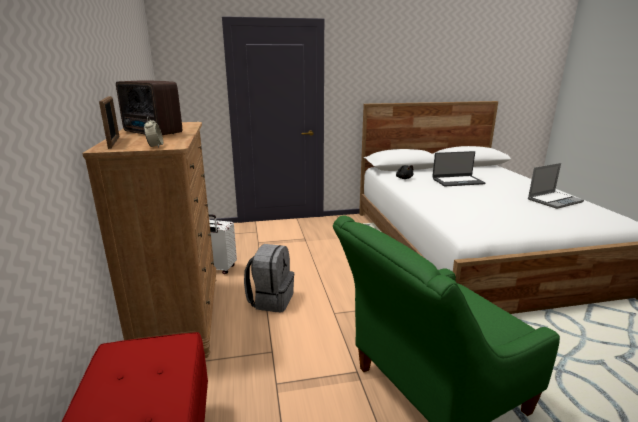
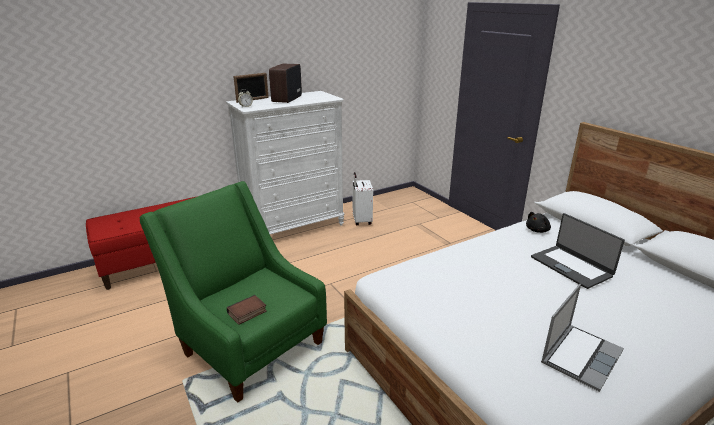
camera: 70 degrees right, 5 degrees up
brown dresser [82,122,216,358] -> white dresser [226,91,344,234]
grey backpack [244,244,294,312] -> none
laptop [528,163,584,209] -> laptop turned 90 degrees counterclockwise [541,284,624,392]
none -> book [227,295,267,325]

